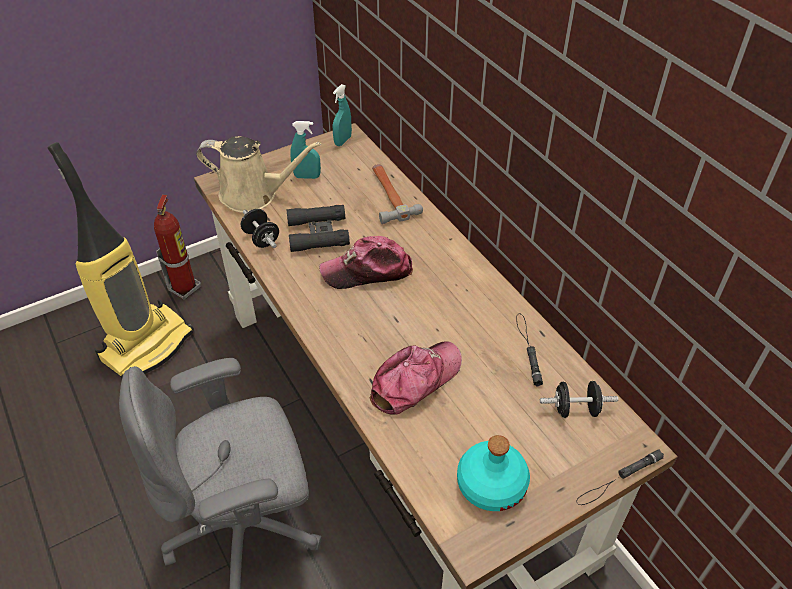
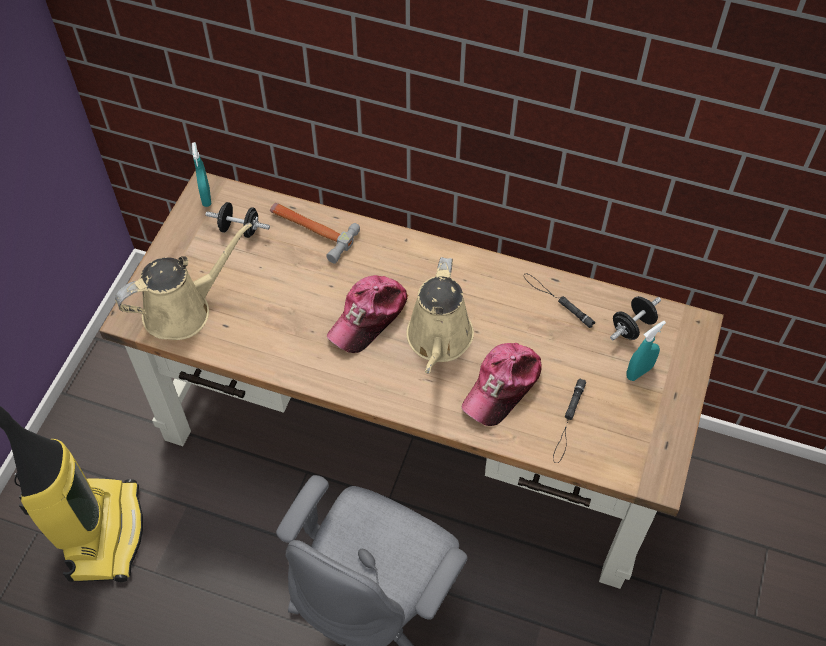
camera: 40 degrees left, 10 degrees up
fire extinguisher [154,195,201,300] -> none
black dumbbell [241,209,279,248] -> black dumbbell moved to [206,202,270,238]
black binoculars [287,205,350,252] -> none
turquoise spray bottle [290,121,321,179] -> turquoise spray bottle moved to [626,321,666,381]
cap [369,341,462,415] -> cap turned 150 degrees counterclockwise [462,343,542,426]
turquoise bottle [457,435,530,511] -> none
black flashlight [577,450,664,505] -> black flashlight moved to [553,378,586,463]
none -> beige watering can [406,257,474,374]

